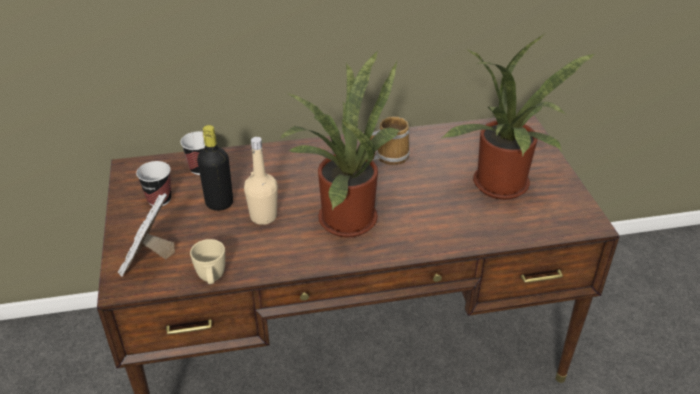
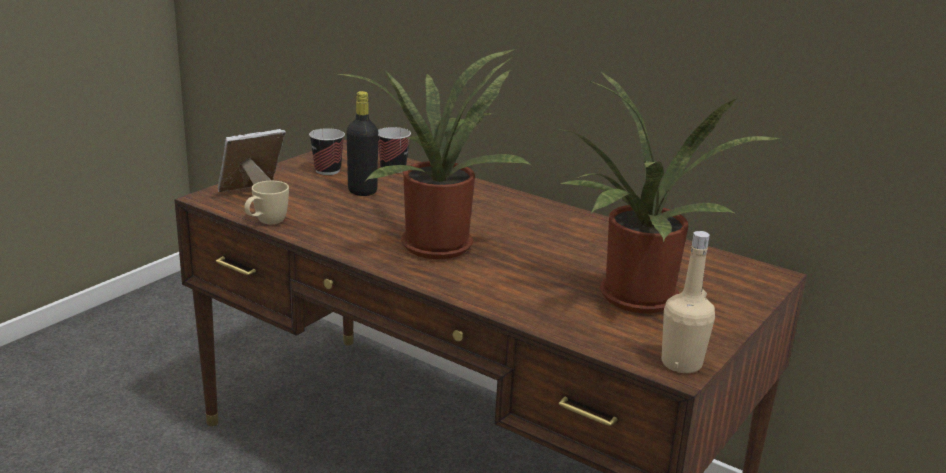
camera: 45 degrees right, 15 degrees down
beige bottle [244,137,278,225] -> beige bottle moved to [662,231,715,373]
mug [370,117,410,165] -> none

